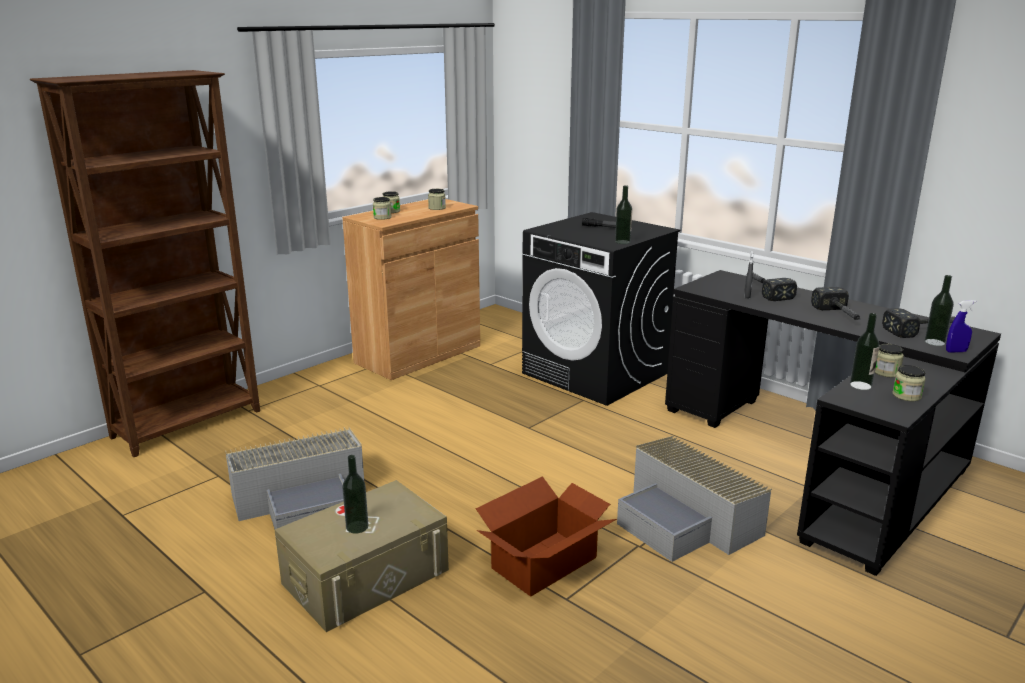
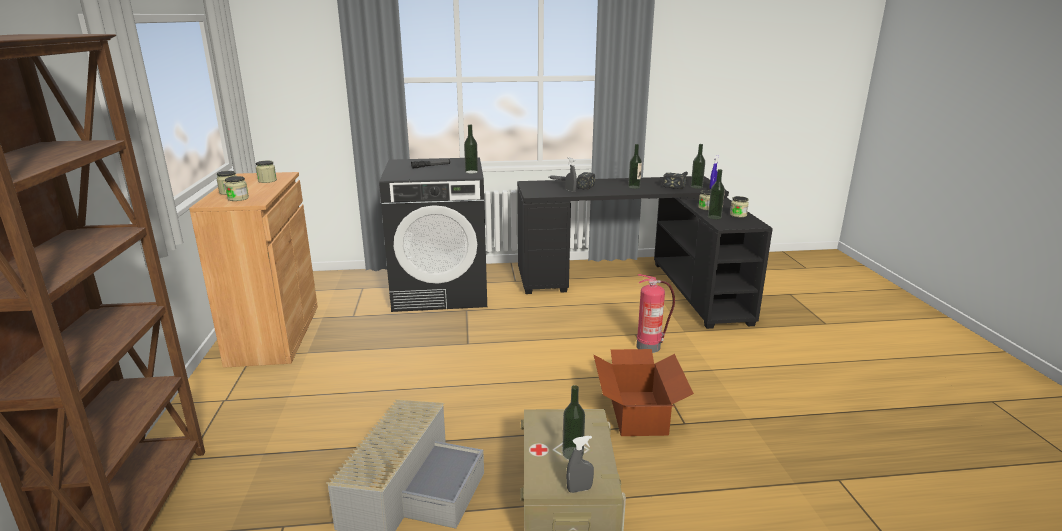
camera: 50 degrees left, 0 degrees up
grey storage box [617,436,772,562] -> fire extinguisher [637,274,675,353]
hammer [811,287,861,320] -> bottle [628,144,642,189]
none -> grey spray bottle [566,436,594,493]

